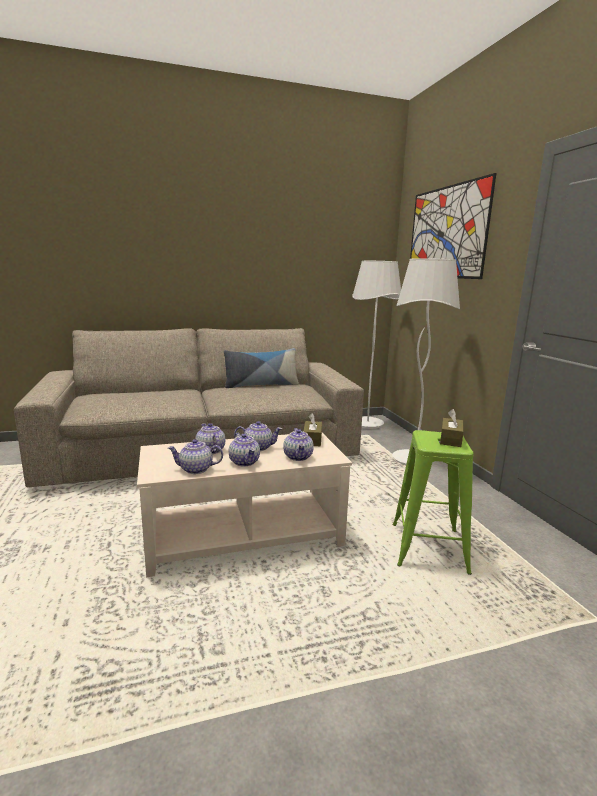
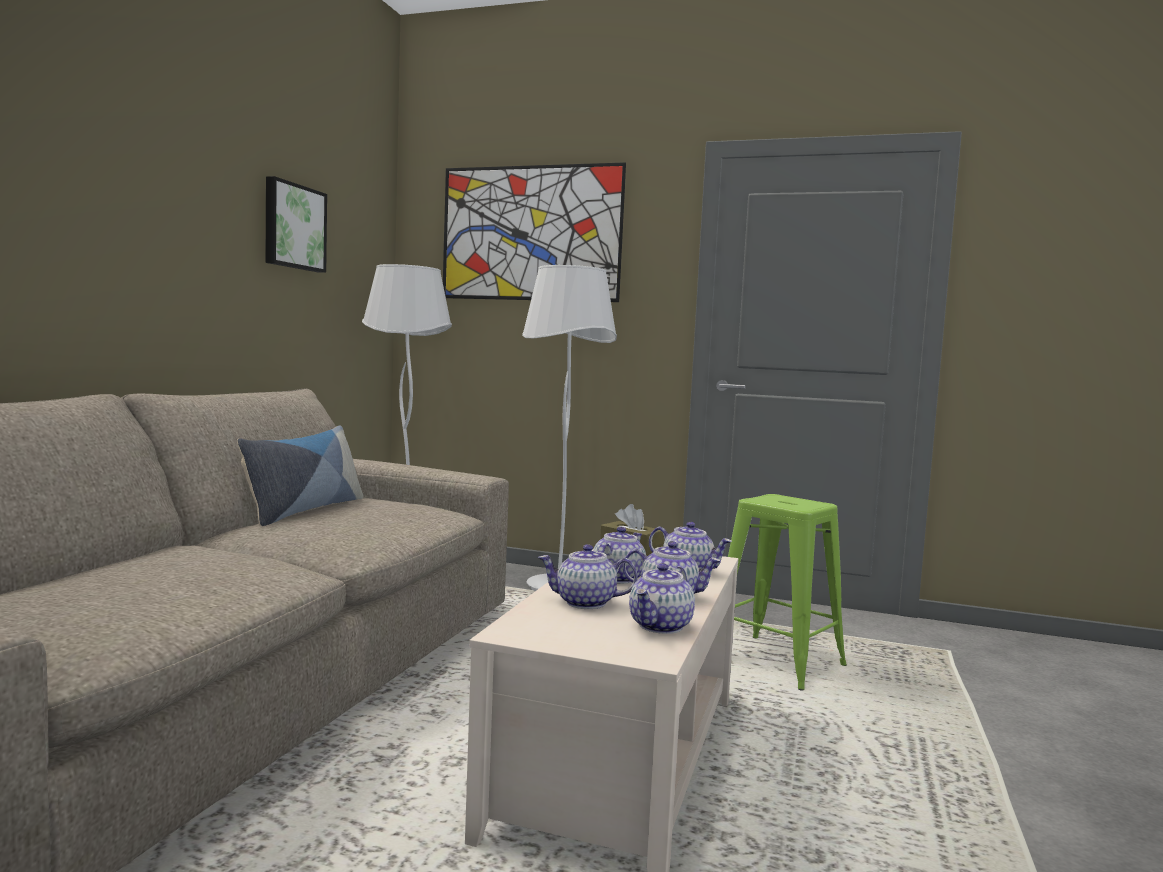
camera: 55 degrees left, 10 degrees down
brown tissue box [440,409,464,447] -> none
none -> picture [266,176,327,273]

